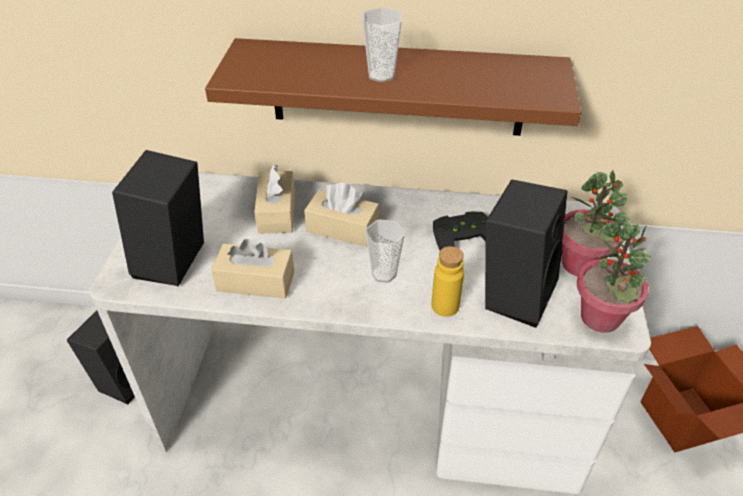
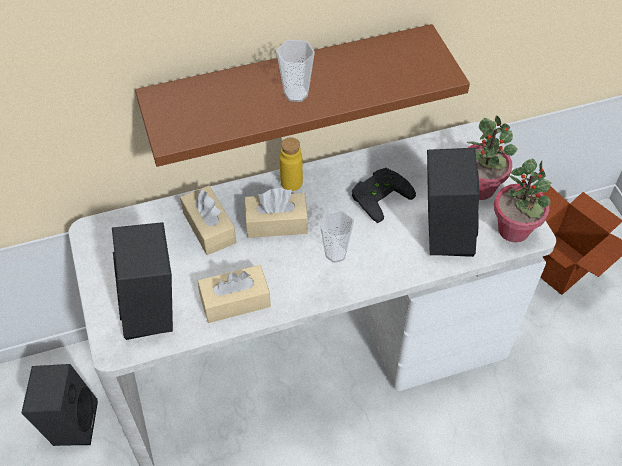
camera: 25 degrees left, 10 degrees up
yellow bottle [431,246,464,317] -> yellow bottle moved to [280,137,303,191]

